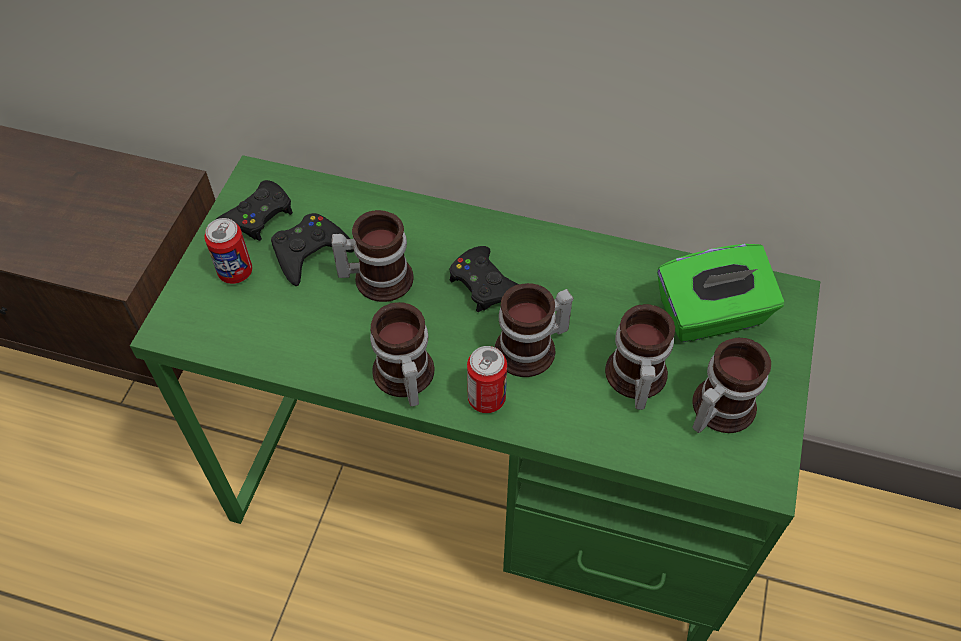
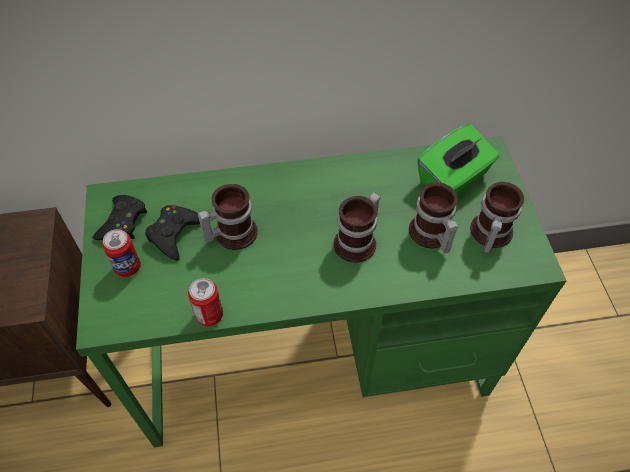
camera: 25 degrees left, 0 degrees up
mug [370,302,434,406] -> none
black game controller [450,246,519,312] -> none
can [467,346,507,413] -> can moved to [188,278,223,326]

